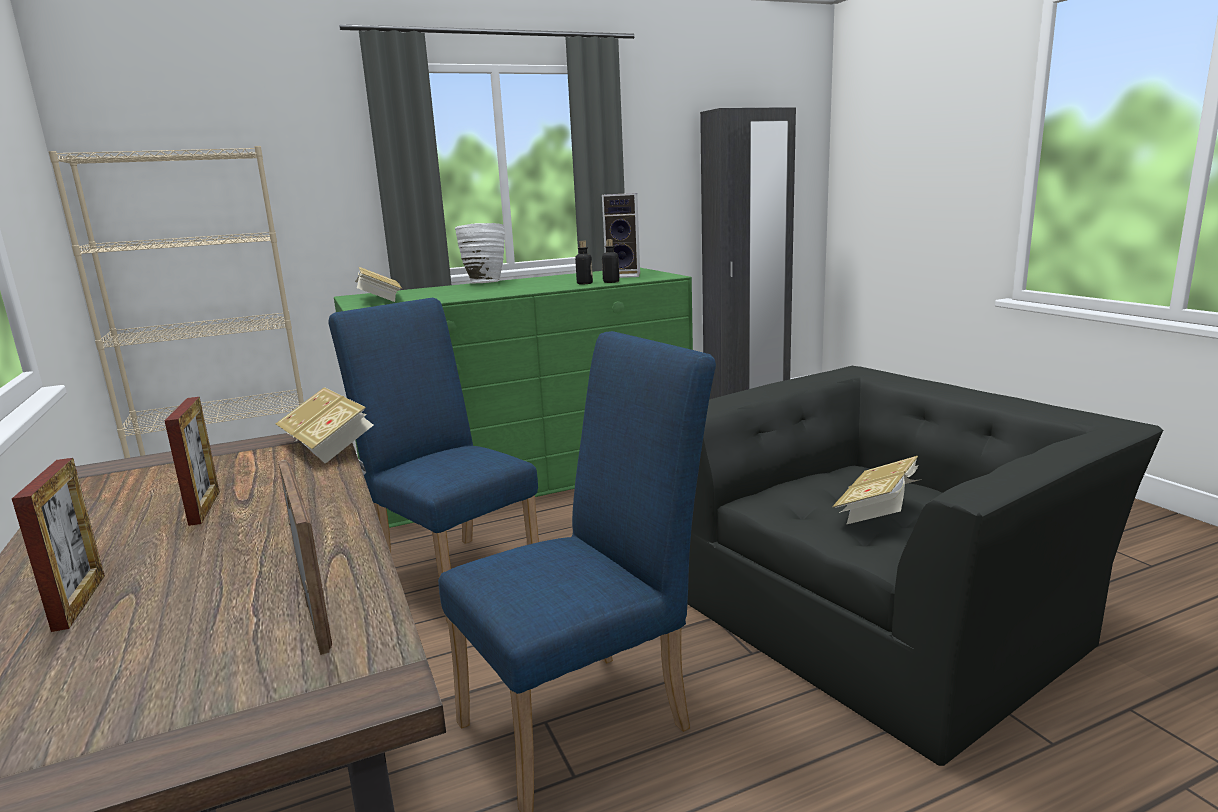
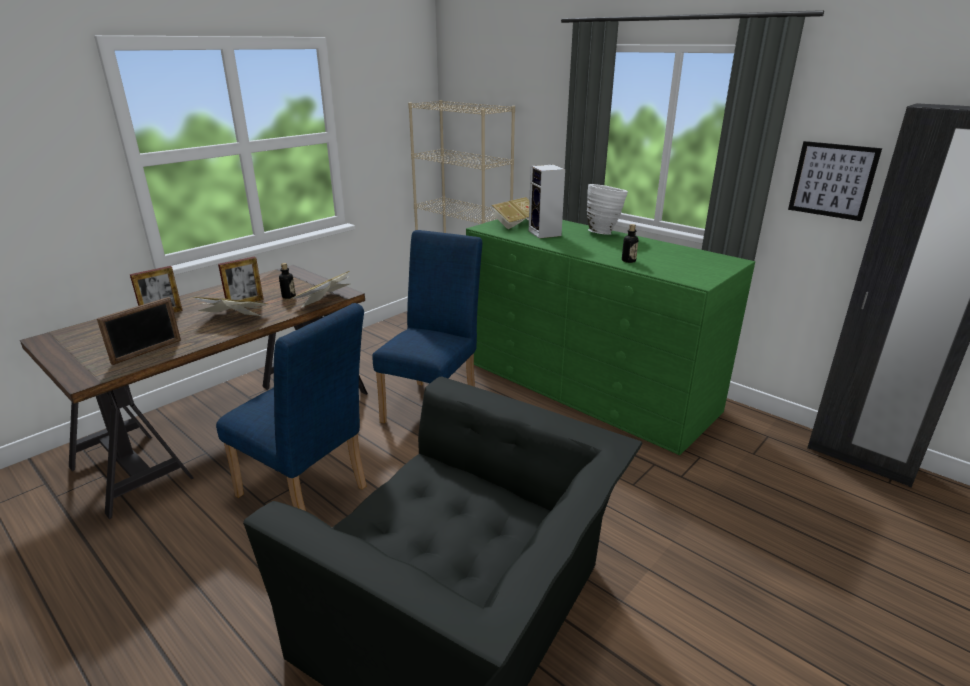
camera: 65 degrees right, 10 degrees up
speaker [602,193,640,278] -> speaker moved to [529,165,565,238]
bottle [602,239,620,283] -> bottle moved to [279,263,296,299]
book [832,456,922,525] -> book moved to [194,297,268,316]
none -> picture [788,141,882,221]

